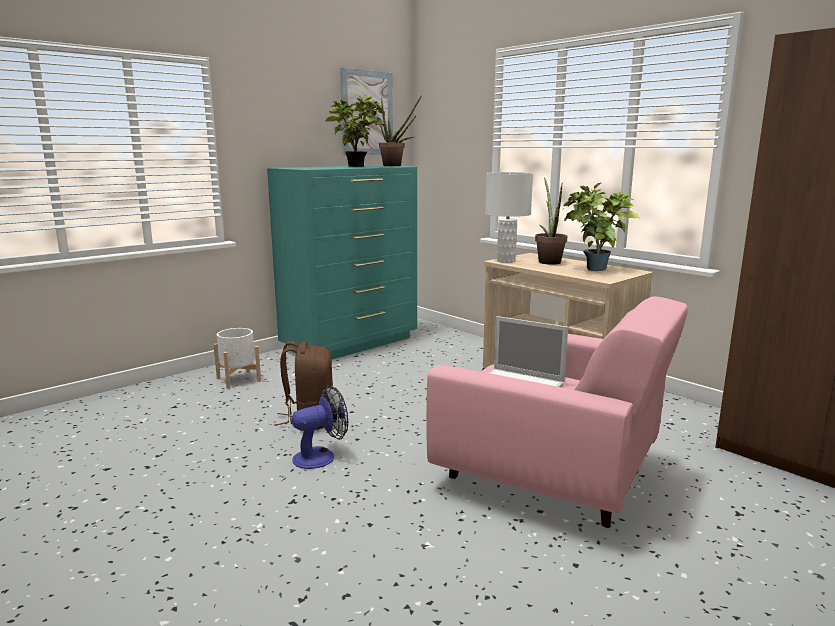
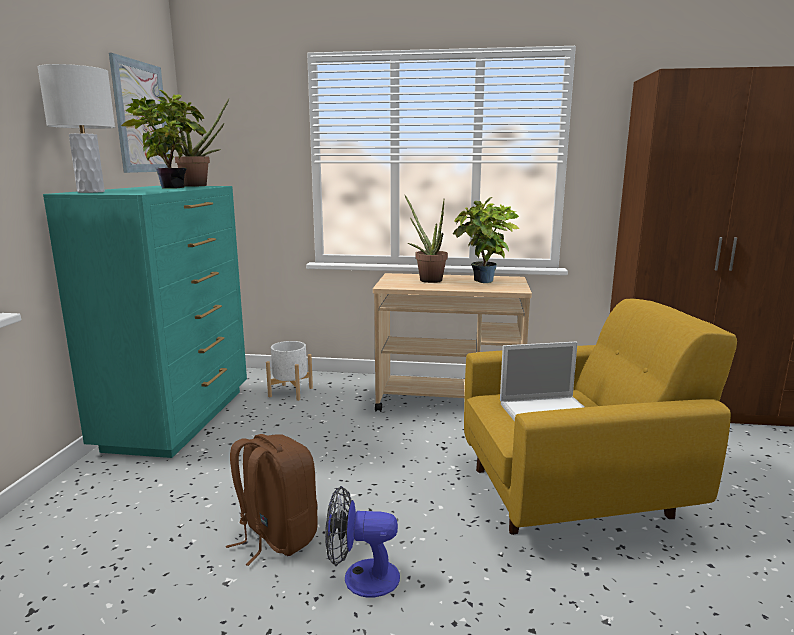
camera: 40 degrees left, 0 degrees up
white planter [214,328,261,389] -> white planter moved to [266,341,313,401]
fan [292,385,348,469] -> fan turned 105 degrees counterclockwise [325,486,400,598]
pink armchair [426,296,688,528] -> yellow armchair [464,299,737,535]
white table lamp [485,172,533,263] -> white table lamp moved to [37,64,115,193]

